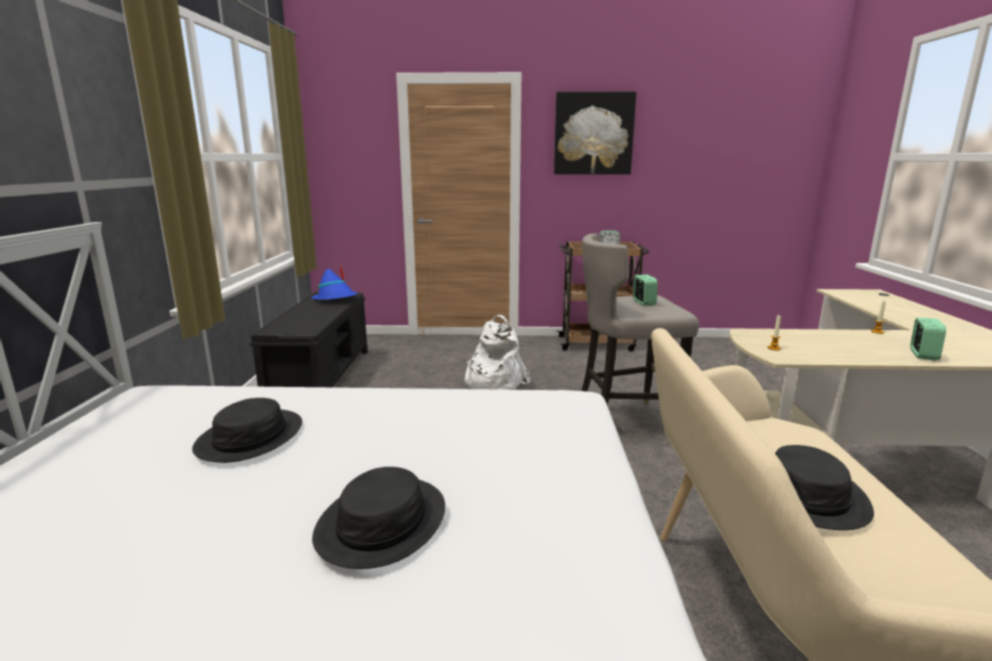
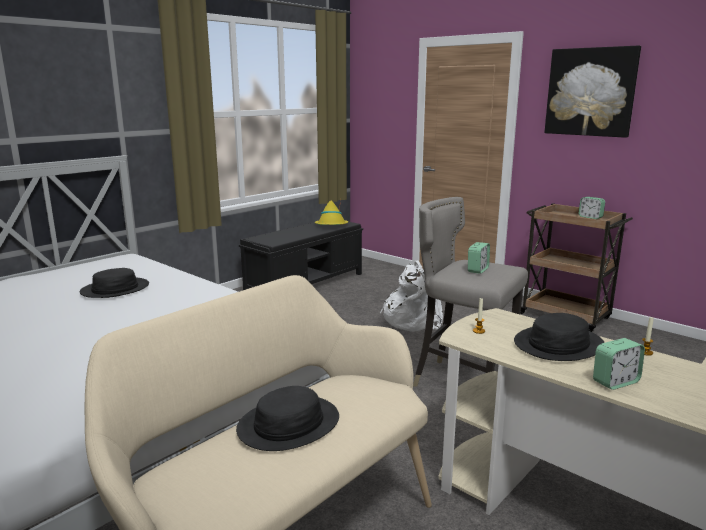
camera: 40 degrees right, 0 degrees up
blue hat [311,265,357,300] -> yellow hat [315,200,348,225]
black hat [312,467,445,569] -> black hat moved to [514,313,604,361]

